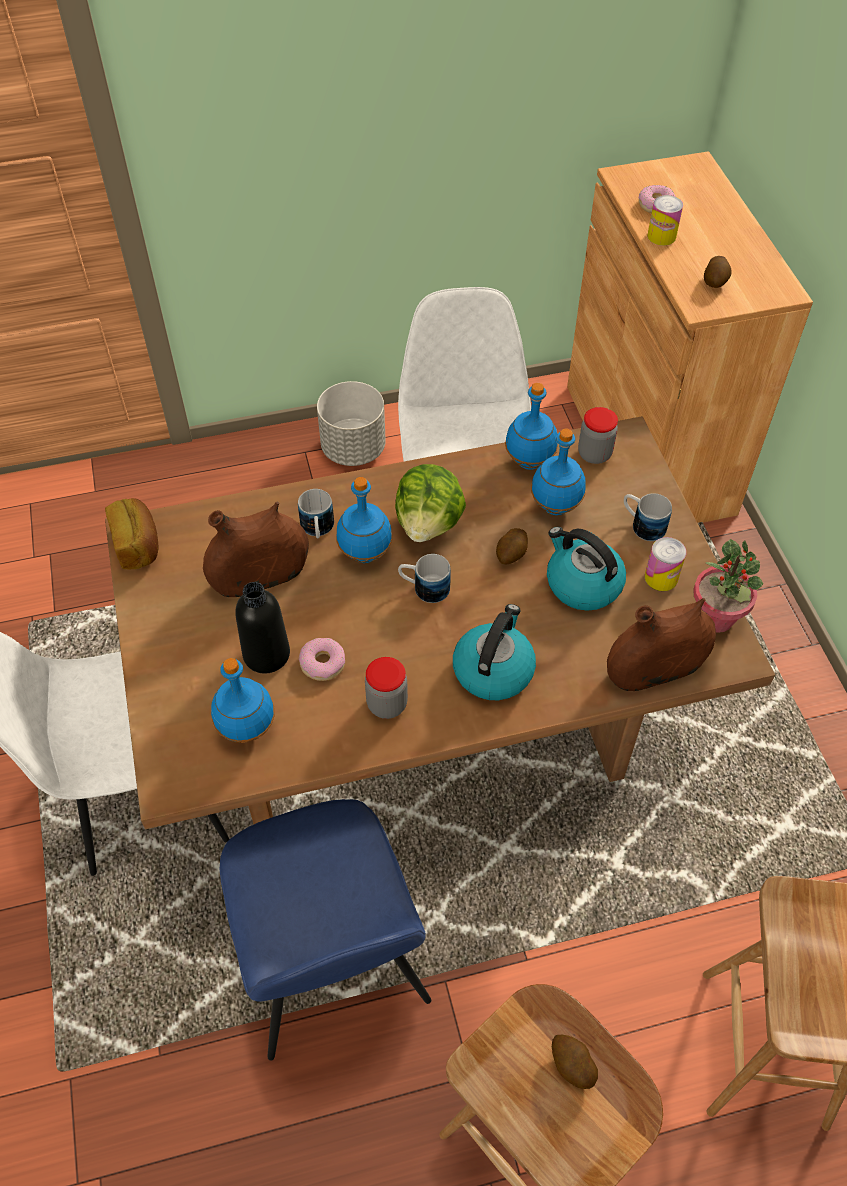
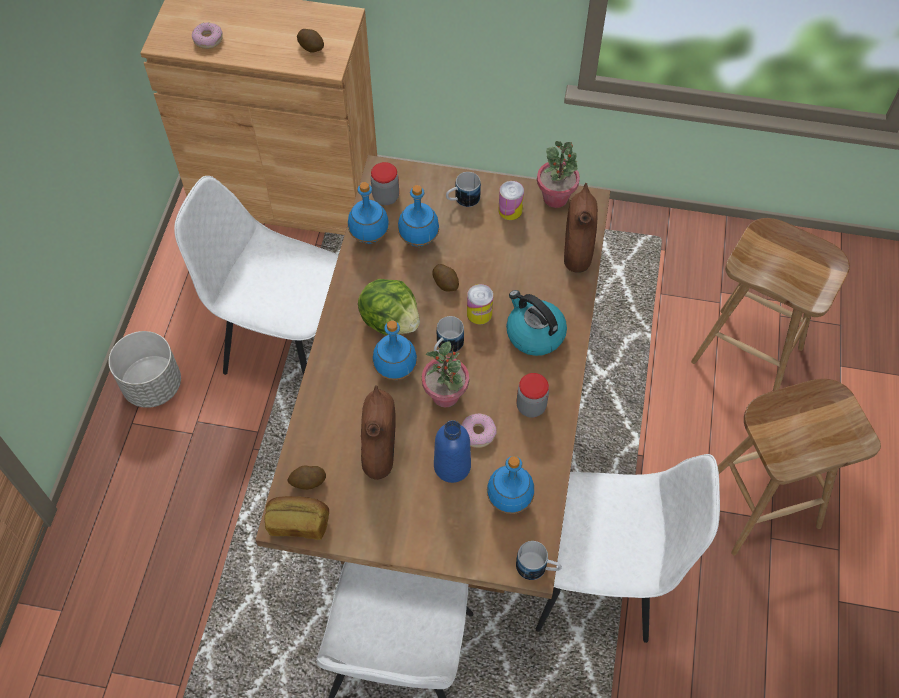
camera: 65 degrees left, 5 degrees up
blue chair [220,799,431,1060] -> white chair [536,454,720,643]
black bottle [235,582,290,674] -> blue bottle [434,420,471,483]
mug [298,489,334,538] -> mug moved to [516,541,562,580]
kettle [547,527,626,611] -> none
potato [552,1035,598,1089] -> potato moved to [287,465,326,490]
can [648,195,683,246] -> can moved to [467,284,493,324]
none -> potted plant [422,341,469,407]

